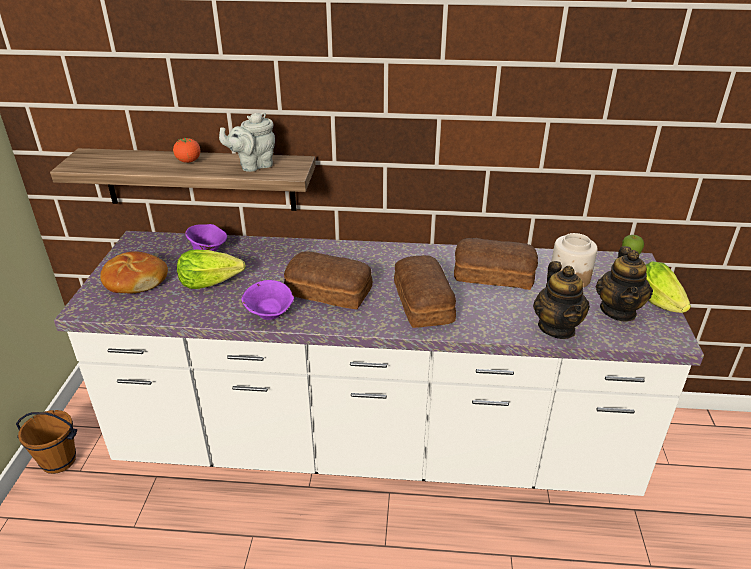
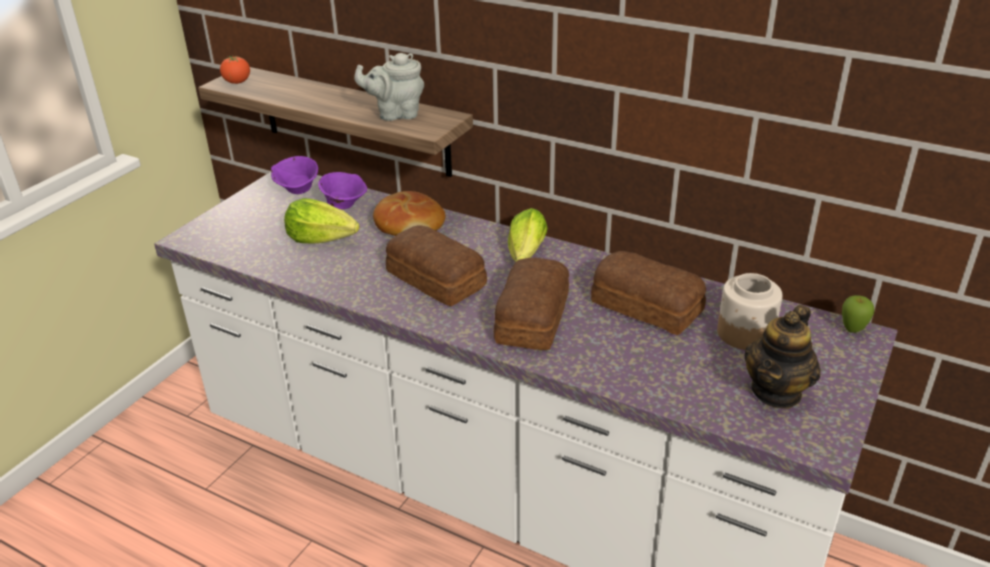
camera: 25 degrees right, 0 degrees up
brown bucket [16,410,77,474] -> none
bread [100,251,168,293] -> bread moved to [373,191,445,236]
tomato [173,137,200,163] -> tomato moved to [220,55,250,84]
purple bowl [241,280,294,320] -> purple bowl moved to [271,156,318,194]
teapot [533,261,590,339] -> none
lettuce [646,261,691,313] -> lettuce moved to [508,208,548,262]

